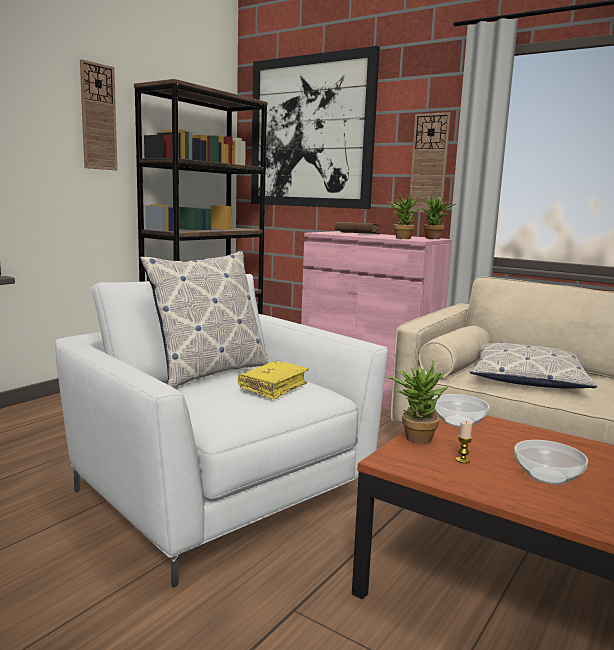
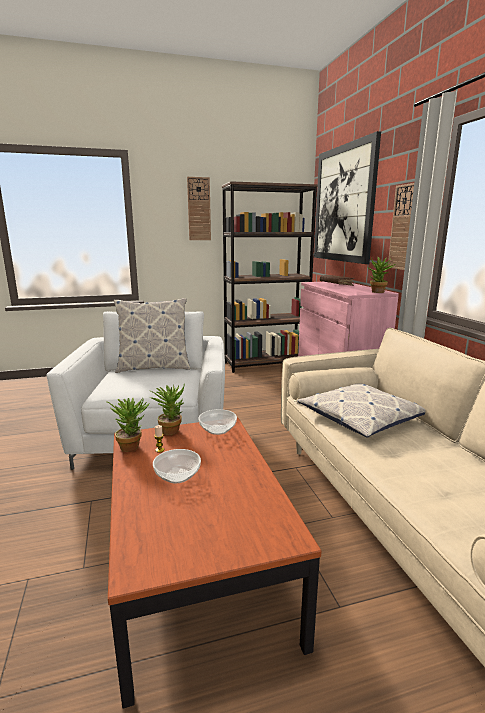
camera: 40 degrees right, 5 degrees up
yellow book [238,360,309,400] -> none
potted plant [388,194,421,239] -> potted plant moved to [106,397,150,452]

